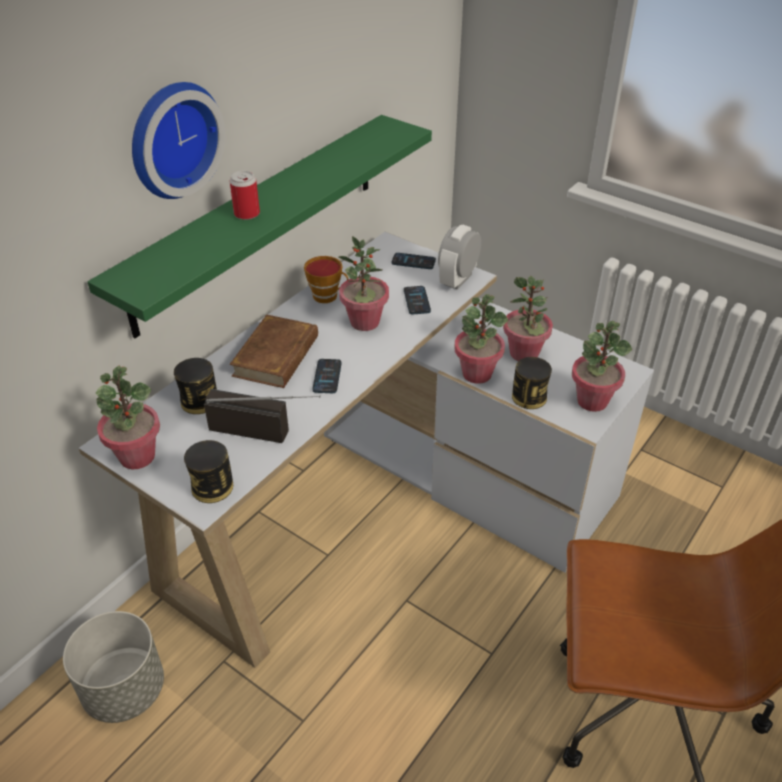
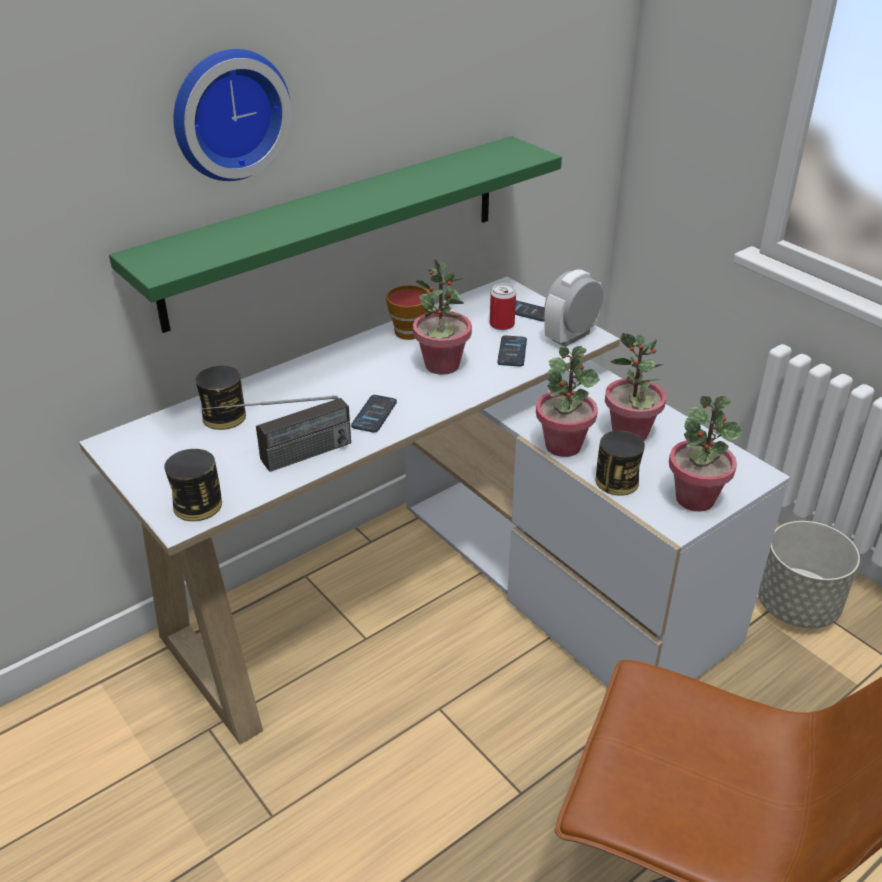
camera: 15 degrees right, 5 degrees down
grey planter [63,611,164,723] -> grey planter moved to [758,521,860,628]
potted plant [96,366,160,469] -> none
radio [204,389,321,443] -> radio turned 120 degrees clockwise [202,395,351,472]
can [229,171,260,220] -> can moved to [490,283,516,330]
brown book [230,315,318,388] -> none

